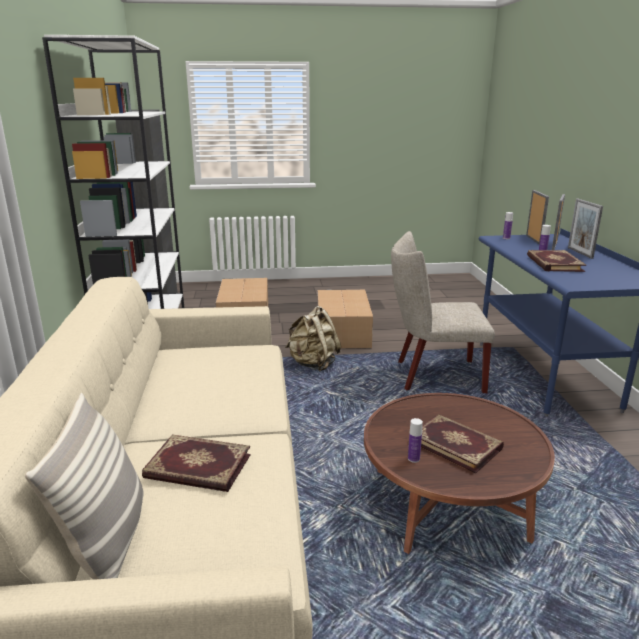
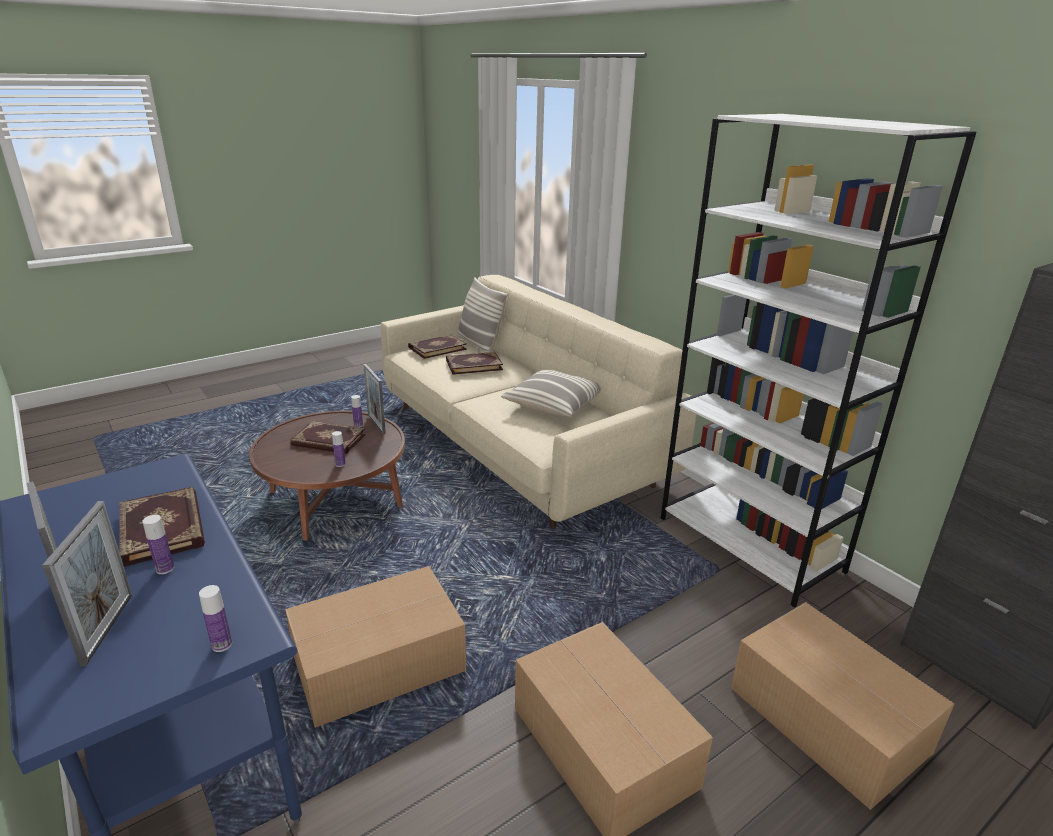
camera: 150 degrees right, 5 degrees up
beige backpack [285,306,342,372] -> none
beige chair [391,231,495,393] -> cardboard box [285,566,466,728]
picture frame [526,190,549,245] -> picture frame moved to [363,364,386,434]
none -> bottle [332,431,346,467]
none -> book [408,334,467,359]
none -> pillow [501,370,601,418]

